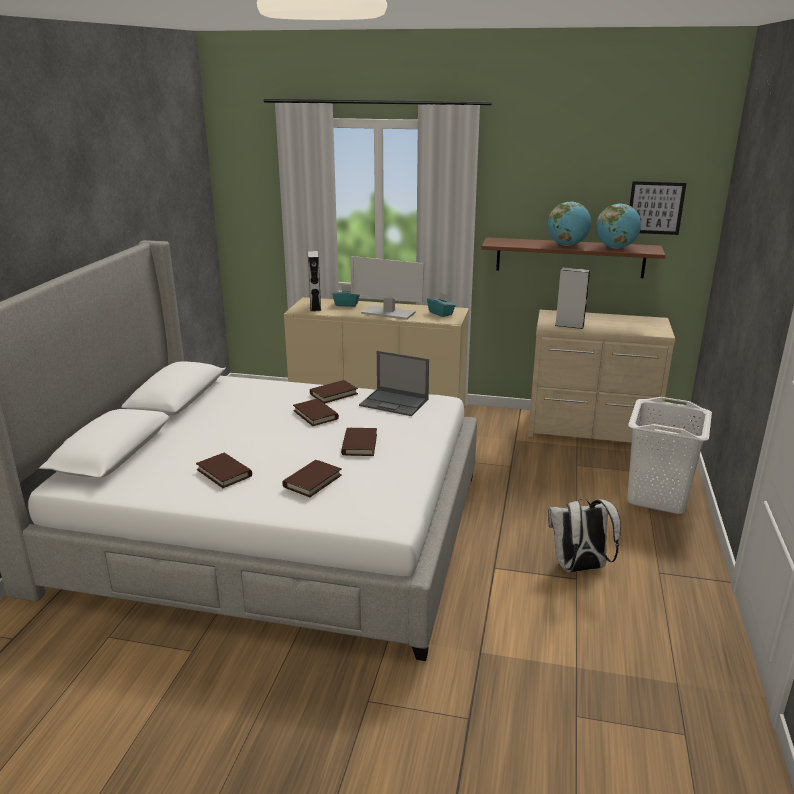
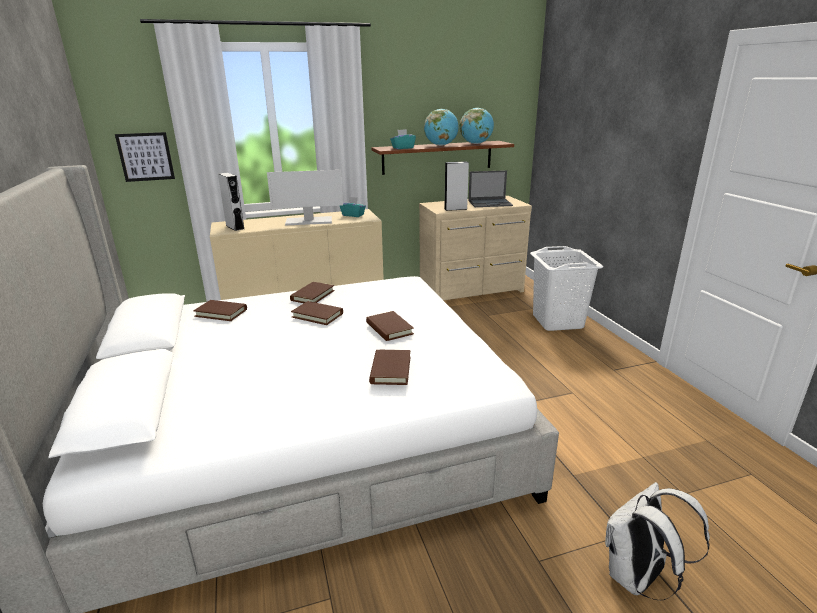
camera: 30 degrees left, 0 degrees up
brown book [196,453,252,488] -> brown book moved to [193,300,247,321]
turquoise tissue box [332,285,360,307] -> turquoise tissue box moved to [390,129,416,149]
laptop [359,351,429,416] -> laptop moved to [469,170,513,207]
white backpack [548,499,621,573] -> white backpack moved to [605,482,710,600]
picture [629,181,687,235] -> picture moved to [115,132,175,182]

